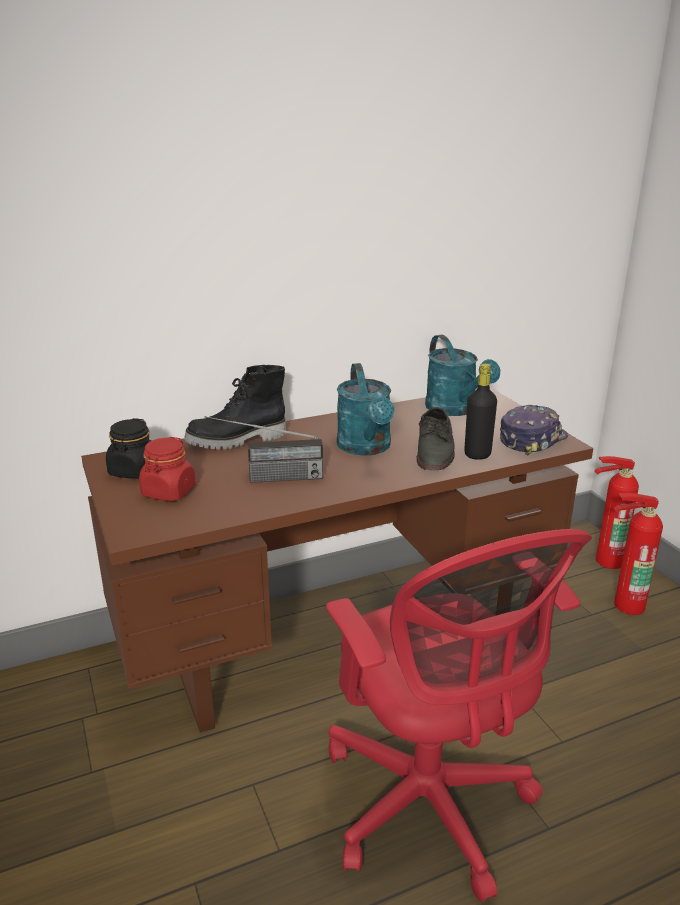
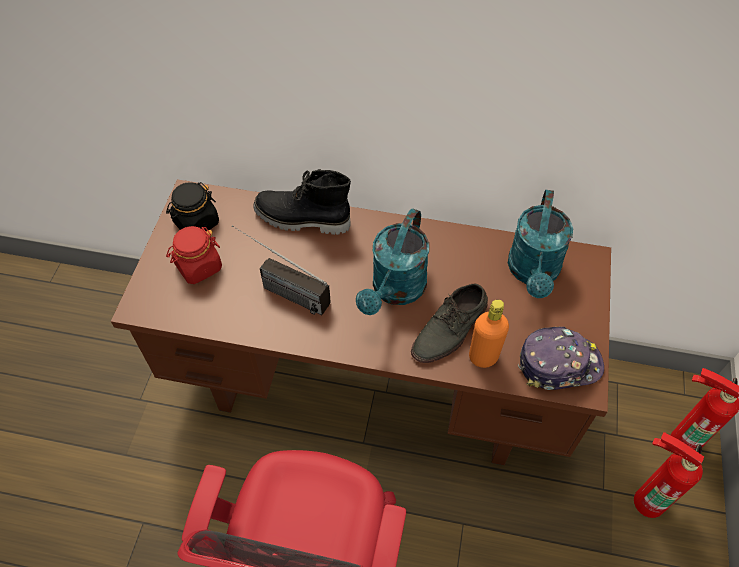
camera: 35 degrees right, 30 degrees up
black bottle [464,364,497,460] -> orange bottle [469,300,509,368]

